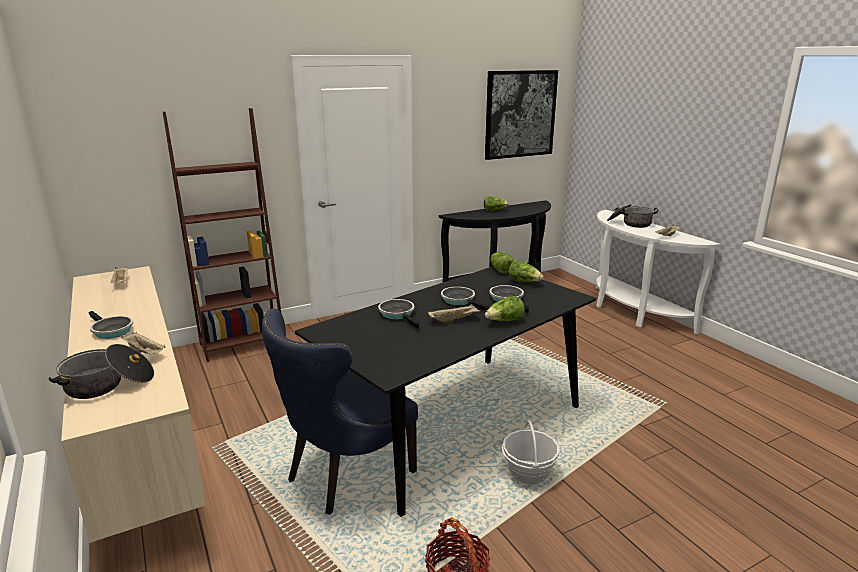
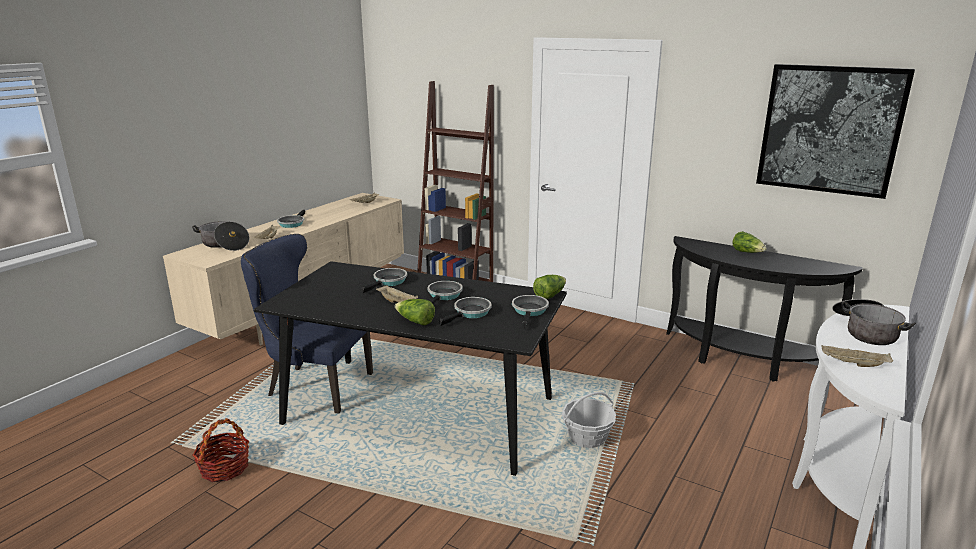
camera: 60 degrees right, 0 degrees up
basket [502,420,559,484] -> basket moved to [562,392,616,448]
lettuce [509,260,543,282] -> frying pan [512,295,549,328]

